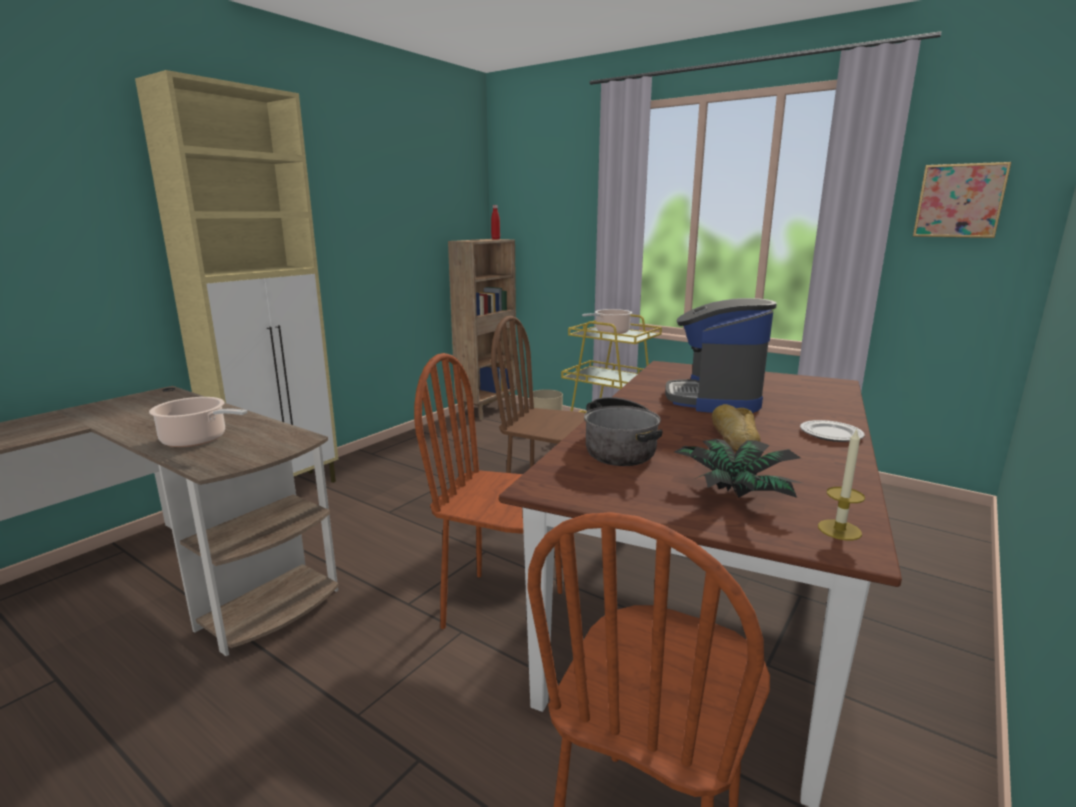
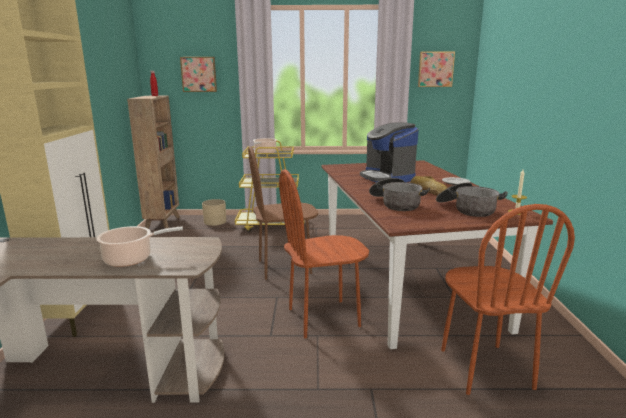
camera: 35 degrees left, 0 degrees up
potted plant [674,439,801,498] -> cooking pot [436,183,508,217]
none -> picture [180,57,217,92]

